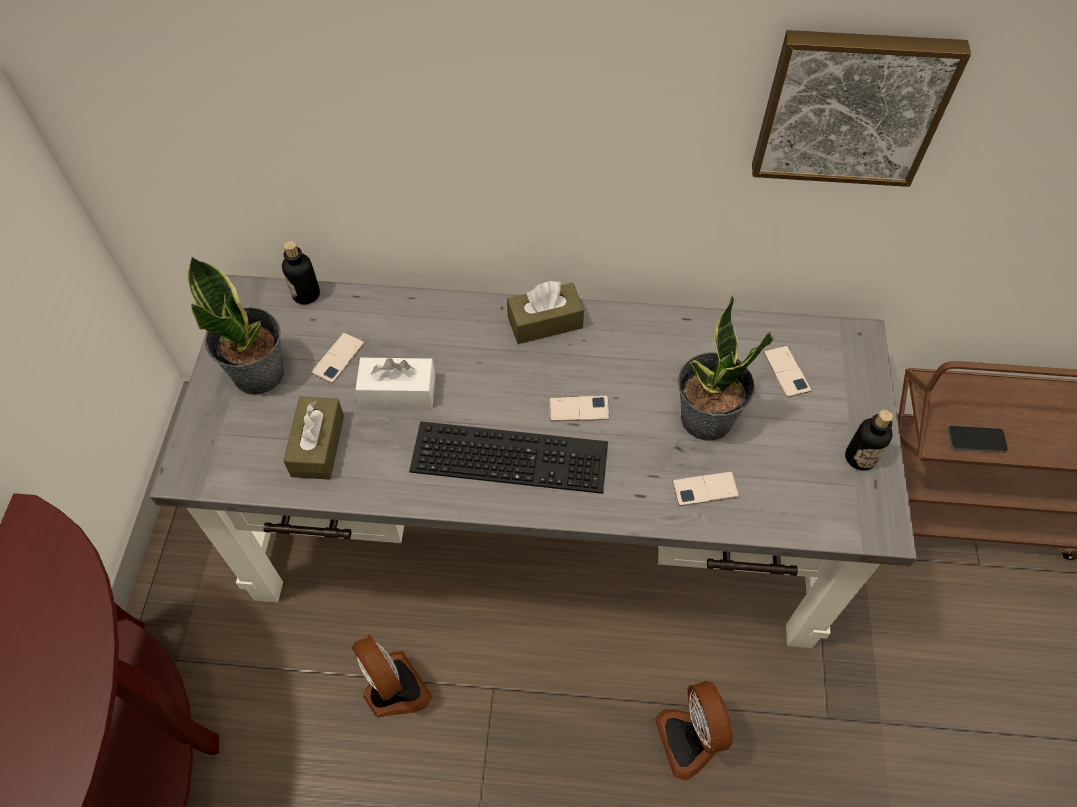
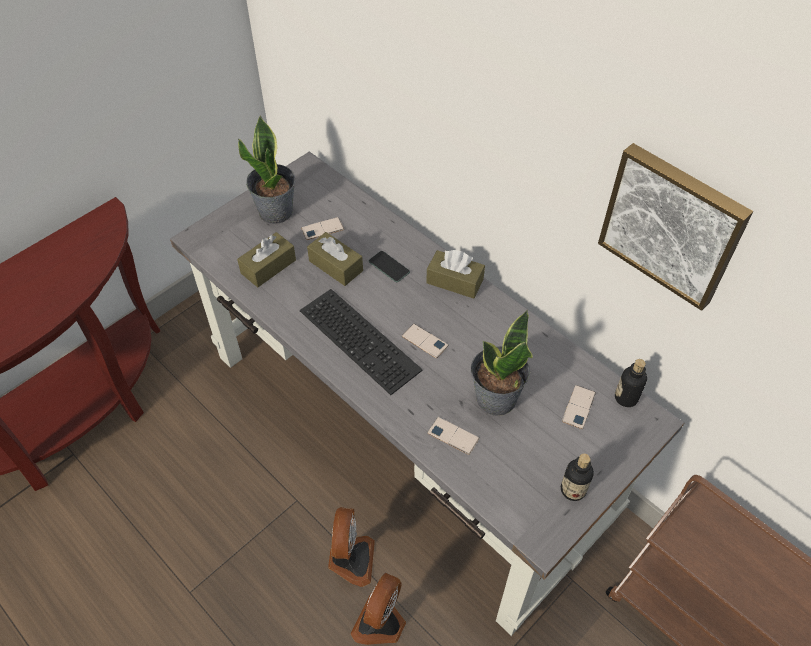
camera: 40 degrees right, 5 degrees down
bottle [282,241,320,305] -> bottle moved to [615,359,647,407]
fan [352,634,432,718] -> fan moved to [328,507,375,587]
white tissue box [355,358,435,408] -> brown tissue box [307,232,363,286]
phone [948,426,1008,453] -> phone moved to [369,251,410,282]

